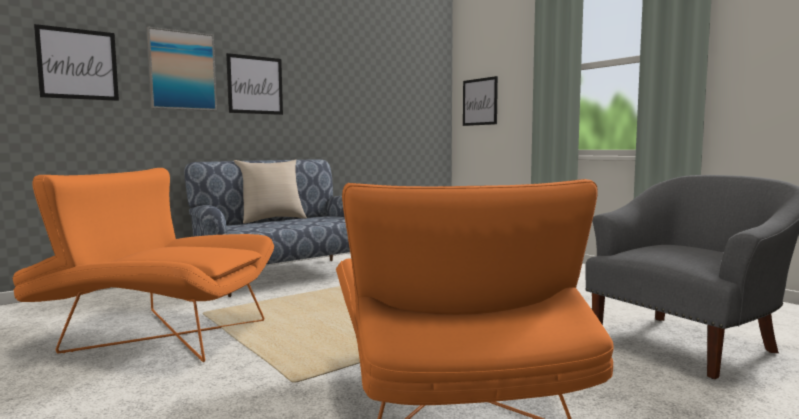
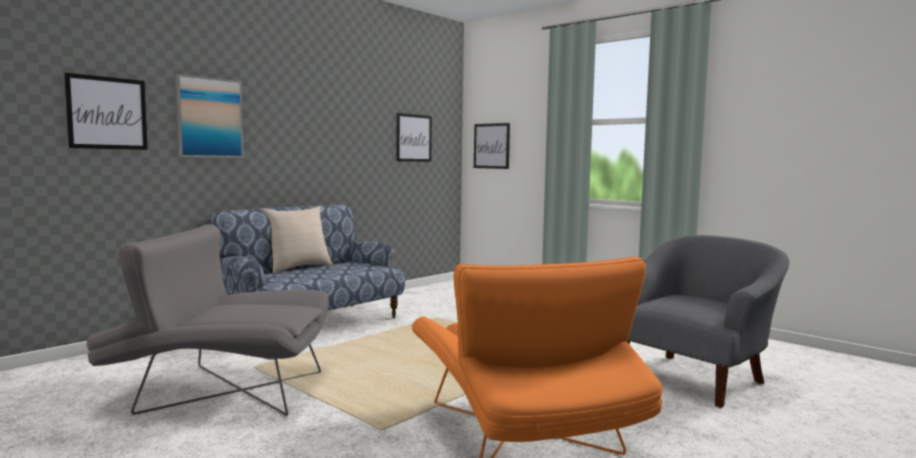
camera: 10 degrees left, 0 degrees up
orange armchair [13,168,274,362] -> grey armchair [87,224,329,416]
picture [226,53,283,115] -> picture moved to [396,113,432,162]

